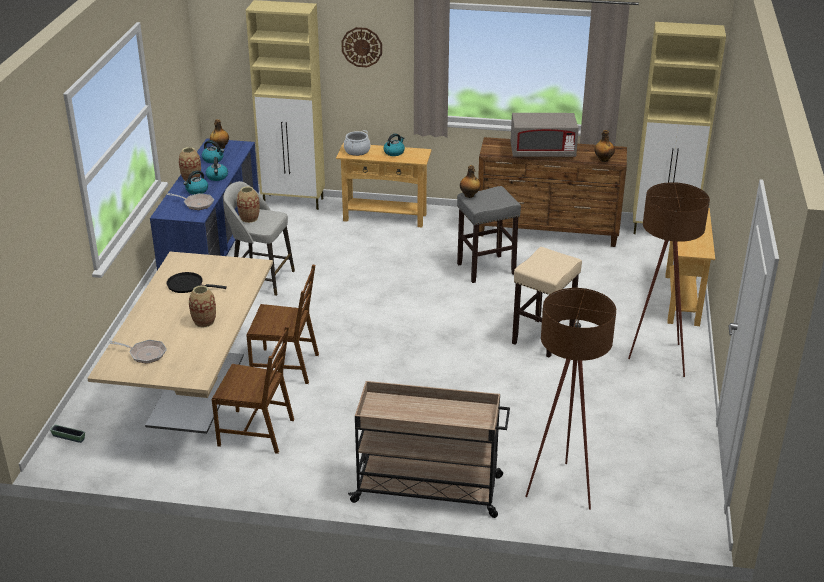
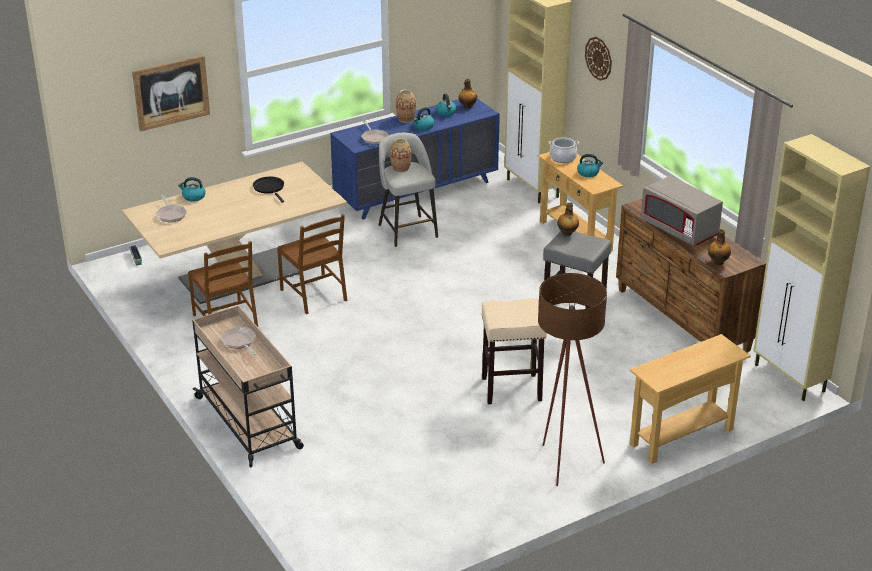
camera: 50 degrees right, 0 degrees up
kettle [183,170,208,195] -> kettle moved to [178,177,206,202]
vase [189,285,216,328] -> none
brown floor lamp [525,288,616,510] -> none
none -> picture [132,55,210,132]
none -> frying pan [221,327,256,355]

